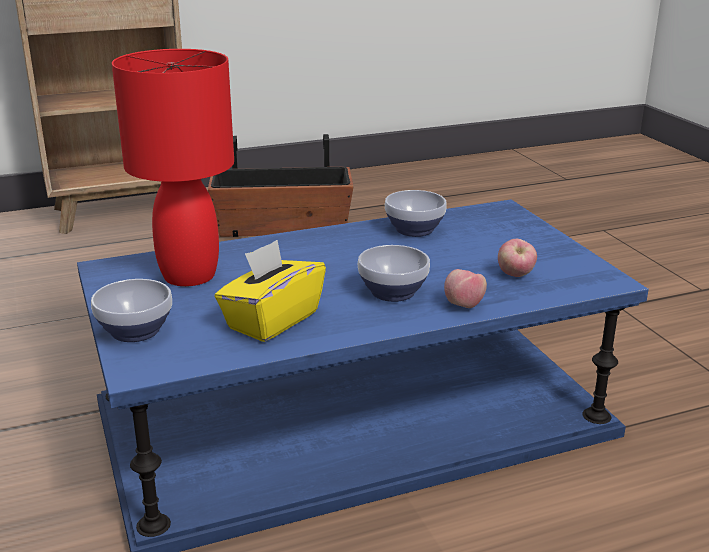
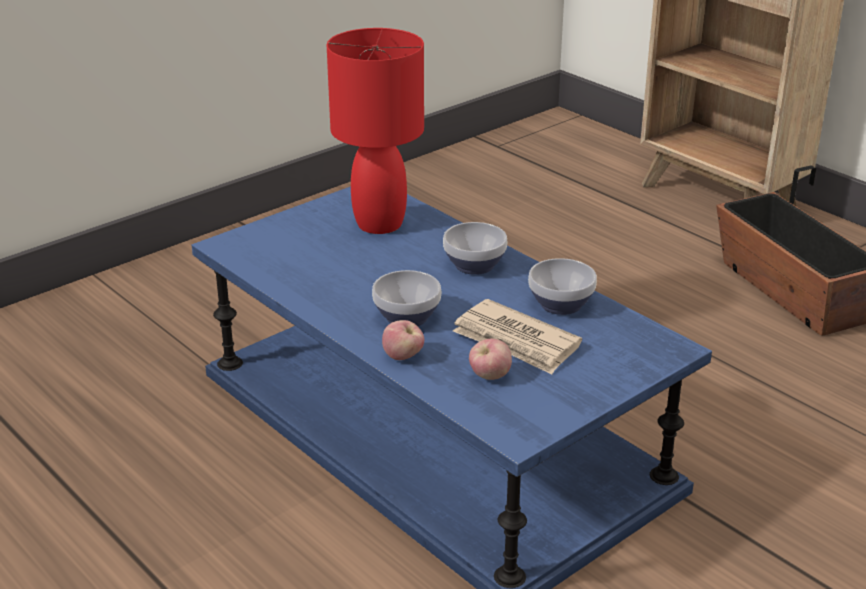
camera: 70 degrees right, 5 degrees up
bowl [91,279,172,342] -> bowl moved to [443,222,508,275]
yellow tissue box [214,240,326,342] -> none
none -> newspaper [453,299,582,375]

